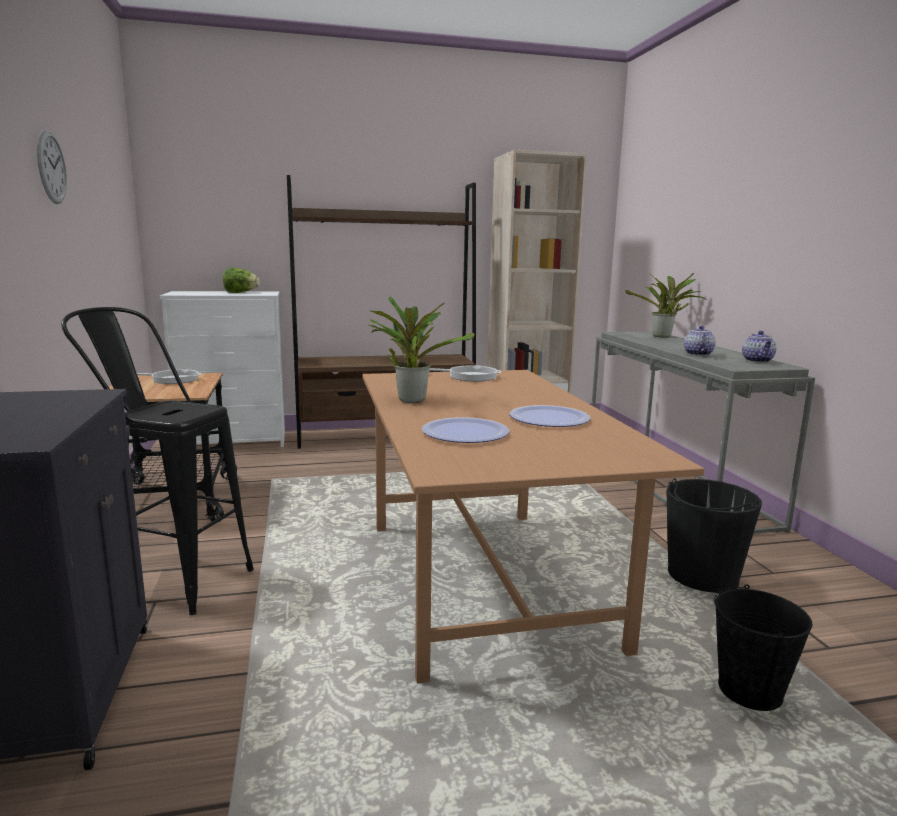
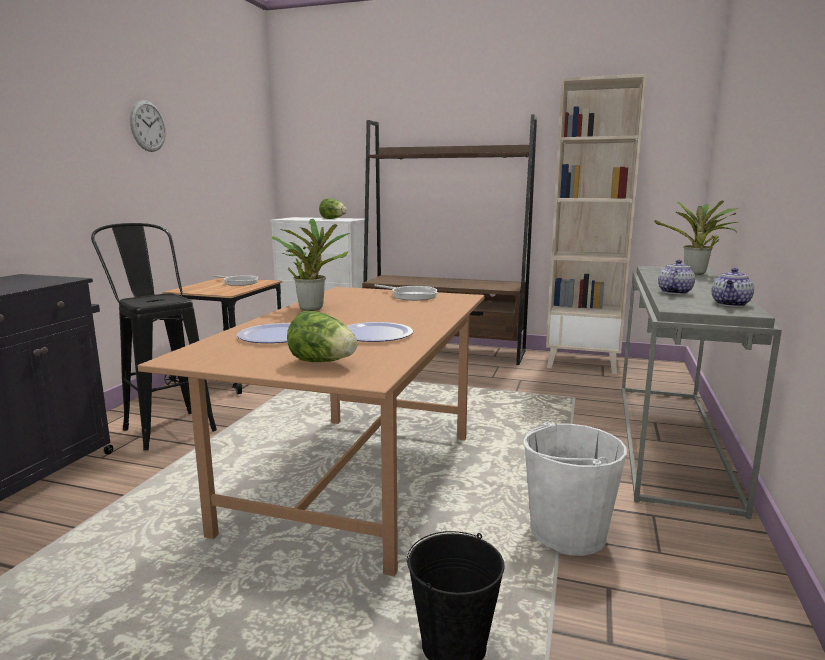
camera: 30 degrees right, 0 degrees up
black bucket [666,478,762,594] -> white bucket [523,419,627,556]
none -> lettuce [287,311,358,362]

